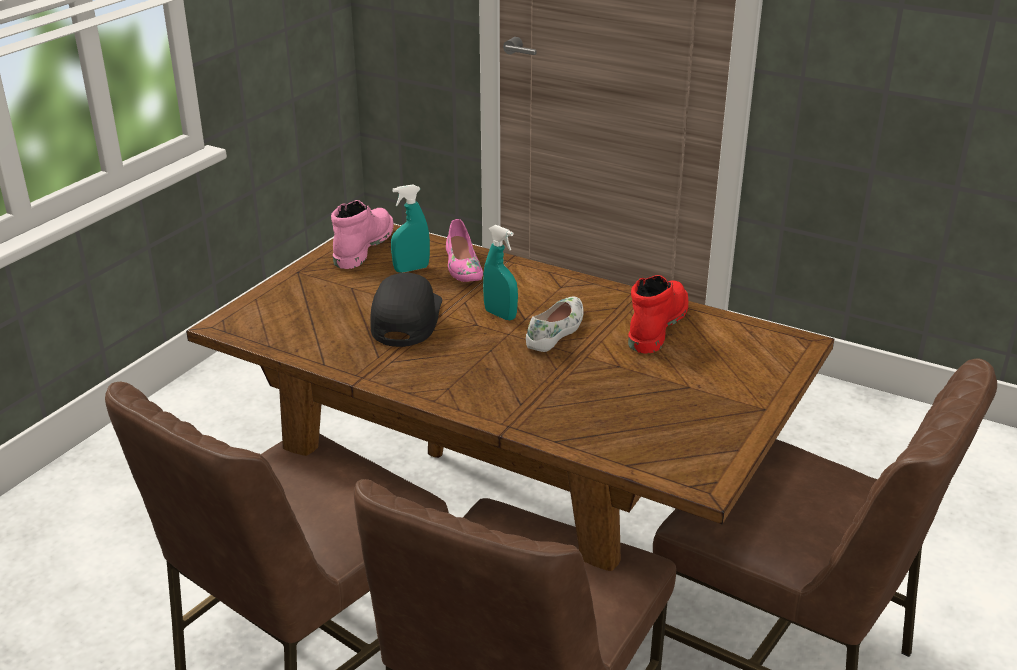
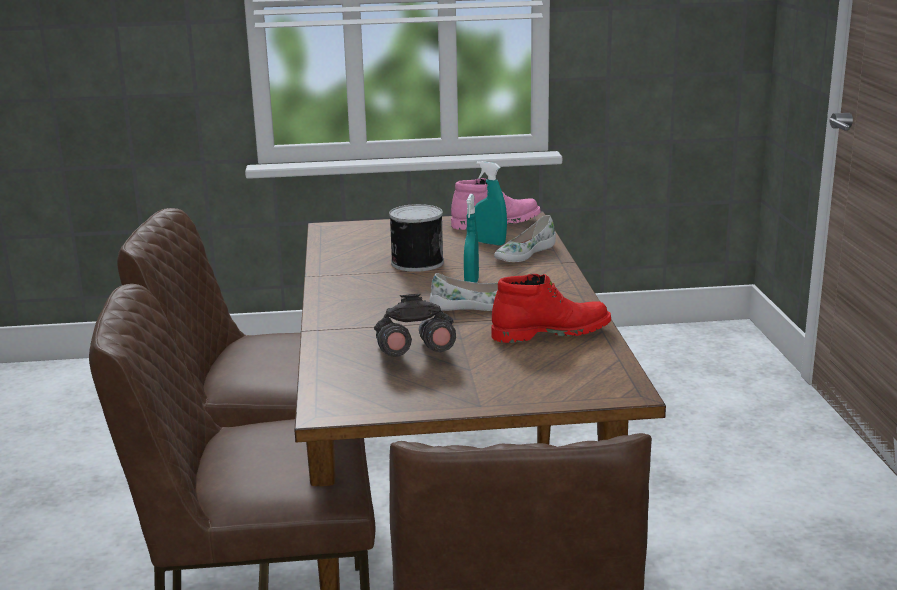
camera: 55 degrees right, 10 degrees down
black cap [370,273,442,347] -> can [389,204,444,272]
pink shoe [446,219,483,282] -> white shoe [494,215,556,262]
none -> grey binoculars [374,293,456,357]

